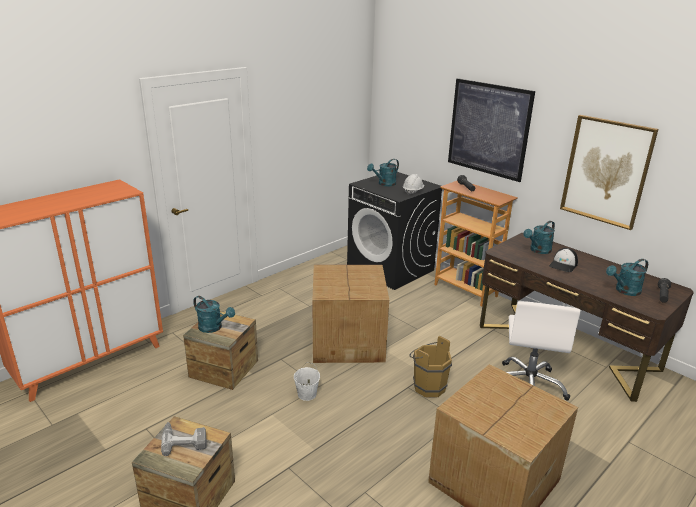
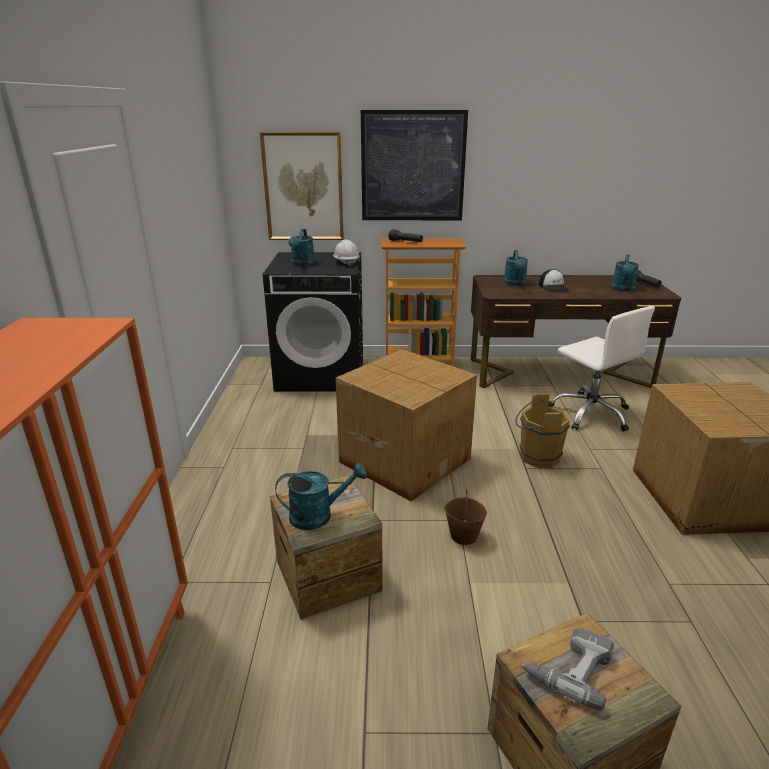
camera: 45 degrees left, 0 degrees up
white bucket [294,363,320,401] -> brown bucket [444,489,487,545]
picture [560,115,658,230] -> picture moved to [260,132,344,240]

